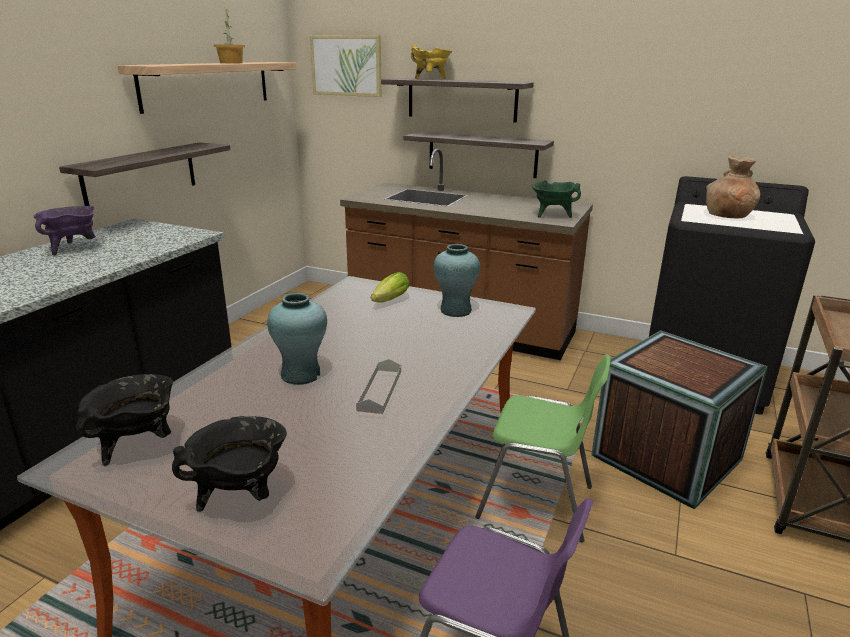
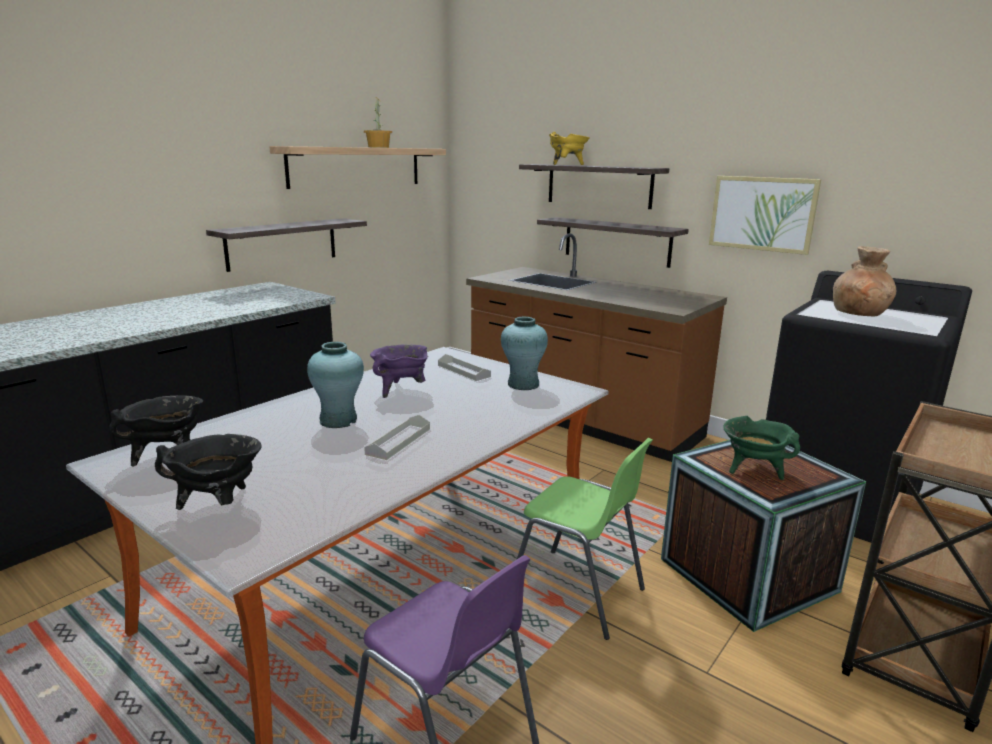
camera: 15 degrees right, 5 degrees down
purple cooking pot [33,206,96,256] -> purple cooking pot moved to [370,344,428,398]
picture [310,35,382,97] -> picture moved to [709,176,821,255]
lettuce [371,272,409,302] -> grey tray [438,354,491,381]
green cooking pot [532,180,581,218] -> green cooking pot moved to [723,416,800,480]

